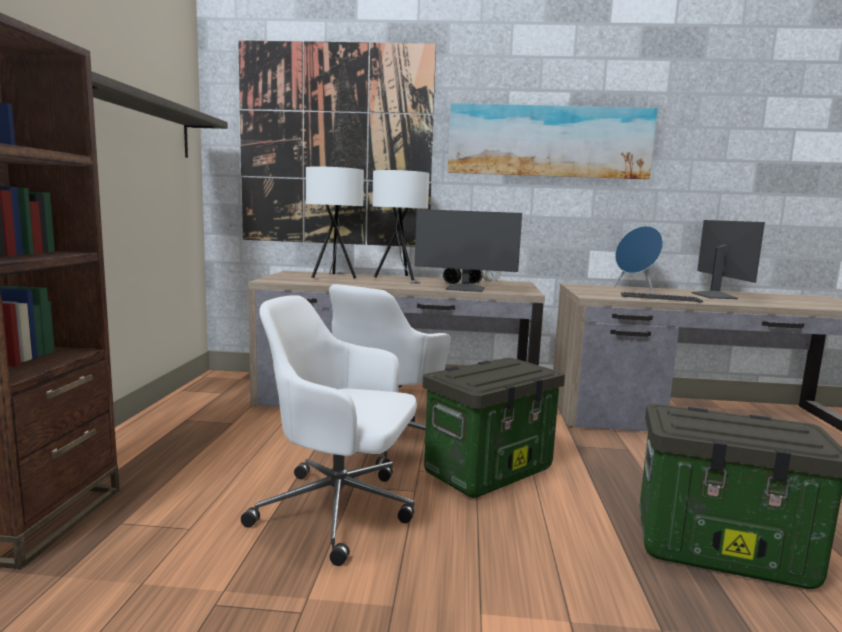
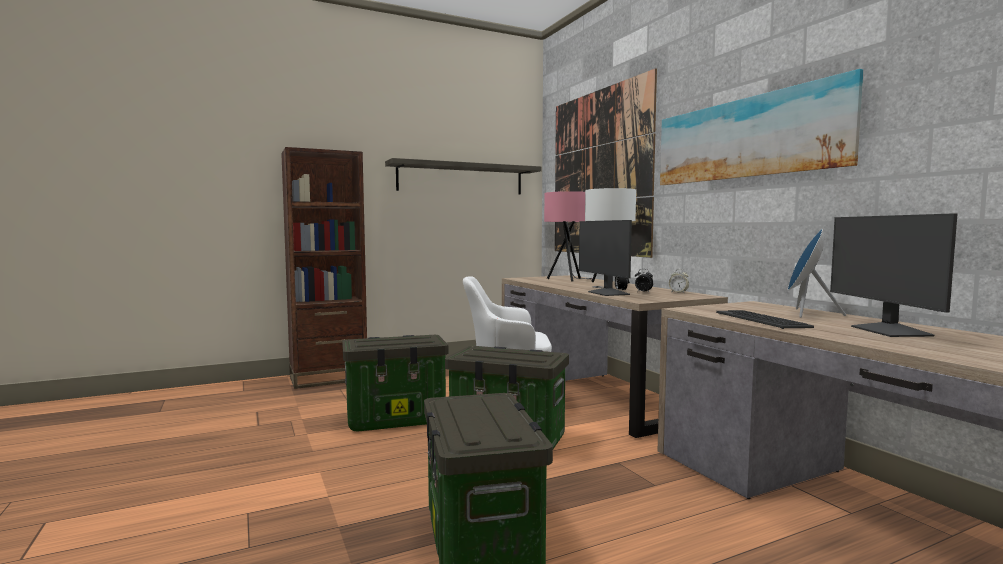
camera: 60 degrees right, 5 degrees down
white office chair [241,295,417,566] -> storage box [342,335,448,432]
white table lamp [306,166,364,279] -> pink table lamp [544,191,592,282]
monitor [691,220,765,299] -> monitor turned 120 degrees clockwise [830,213,958,337]

